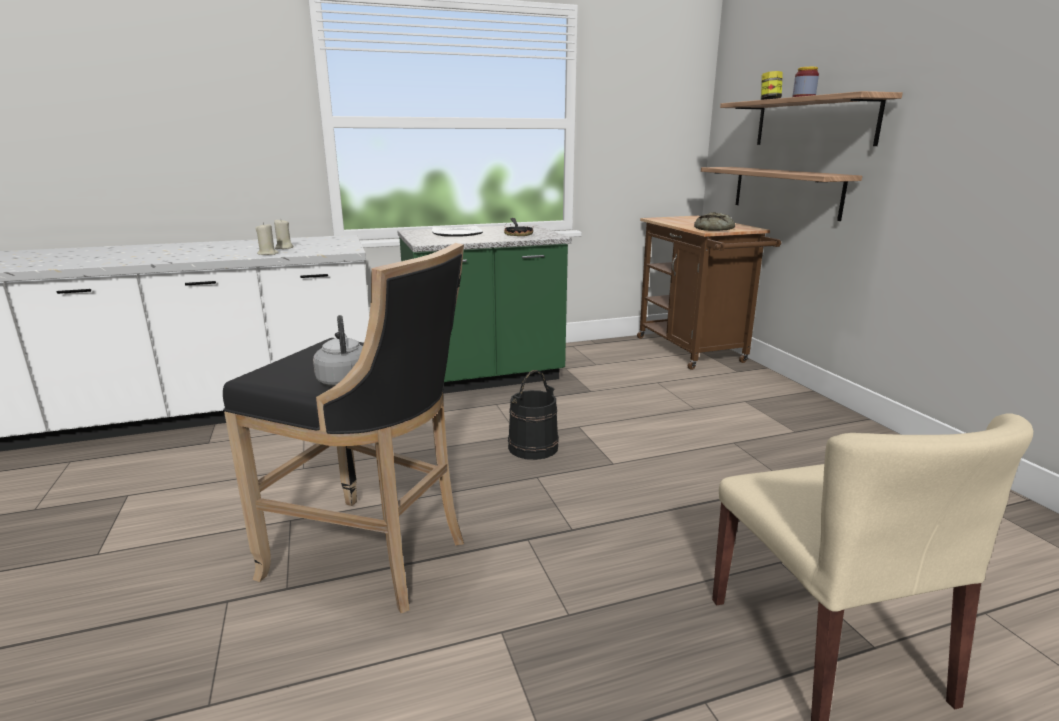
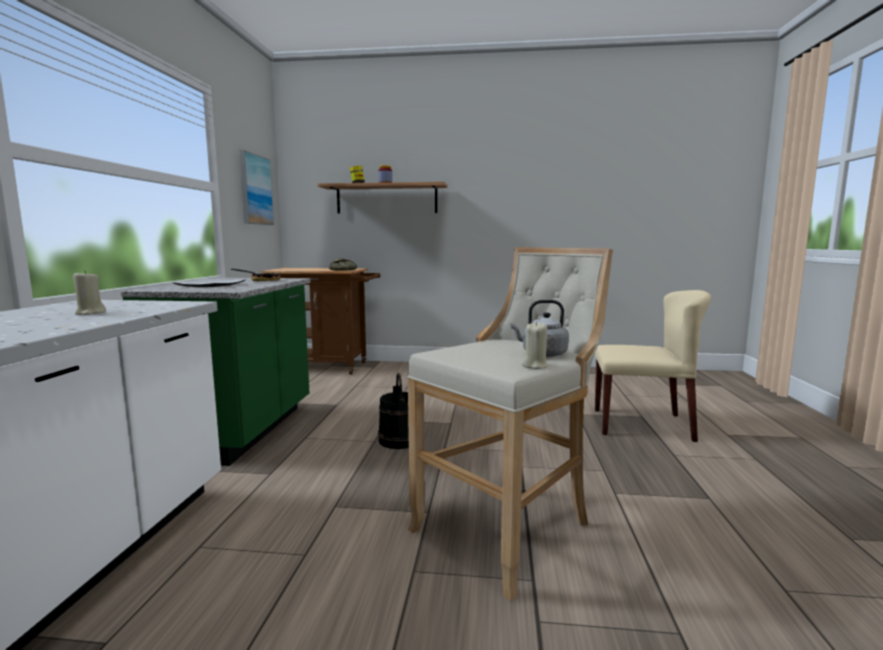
camera: 65 degrees left, 10 degrees down
black stool [223,243,464,613] -> beige stool [408,247,613,601]
beige candle [255,223,279,255] -> beige candle moved to [522,321,548,369]
shelf [701,167,862,221] -> none
none -> picture [239,150,274,225]

